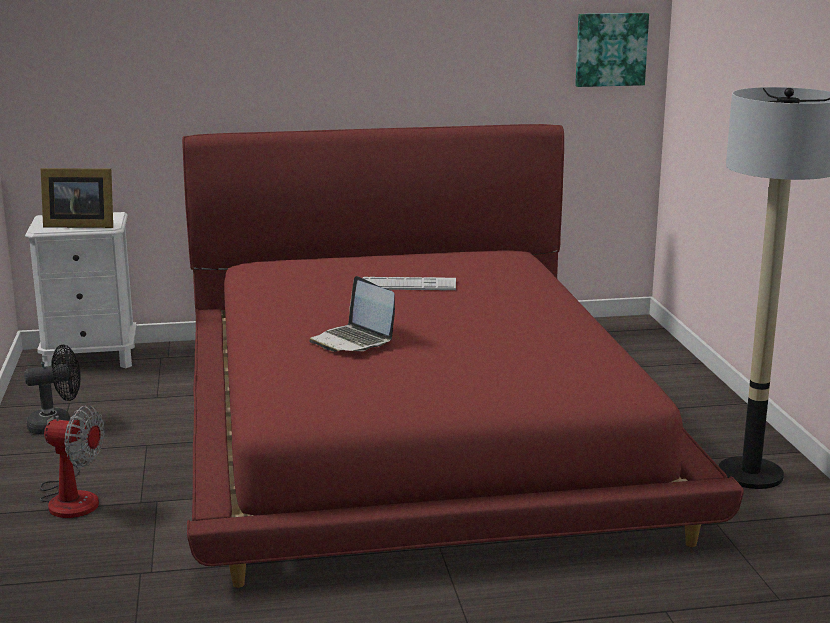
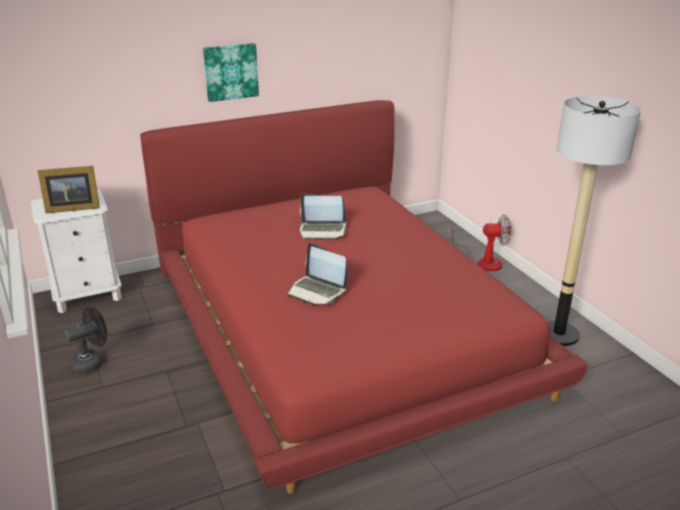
camera: 15 degrees left, 10 degrees up
fan [40,405,104,518] -> fan moved to [448,215,512,271]
keyboard [363,277,456,290] -> laptop [299,194,348,240]
picture [575,13,649,87] -> picture moved to [203,43,259,102]

